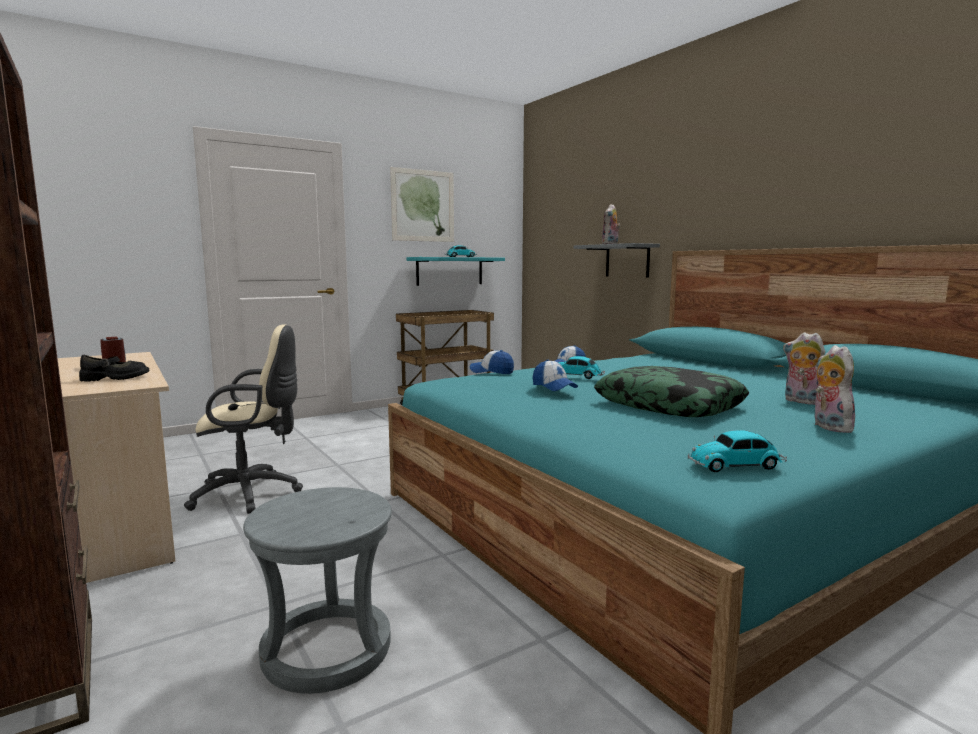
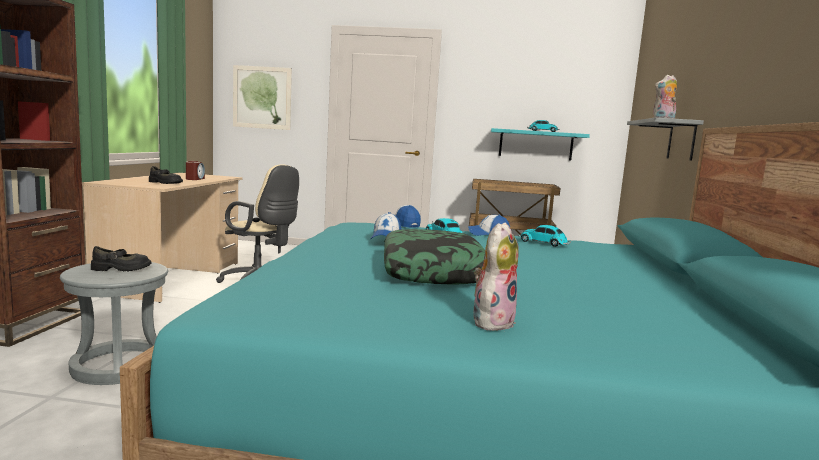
camera: 40 degrees right, 0 degrees up
picture [390,167,454,242] -> picture moved to [233,65,292,130]
toy car [688,430,787,472] -> toy car moved to [518,225,571,247]
plush toy [783,332,825,405] -> none
none -> black shoe [91,246,152,271]

